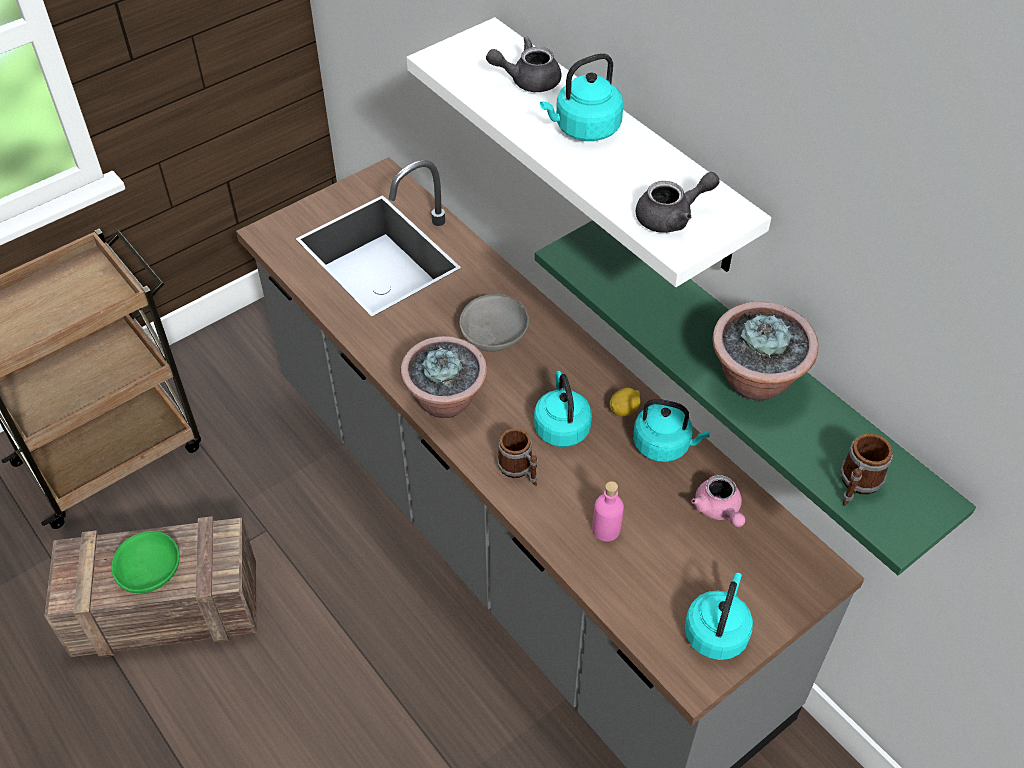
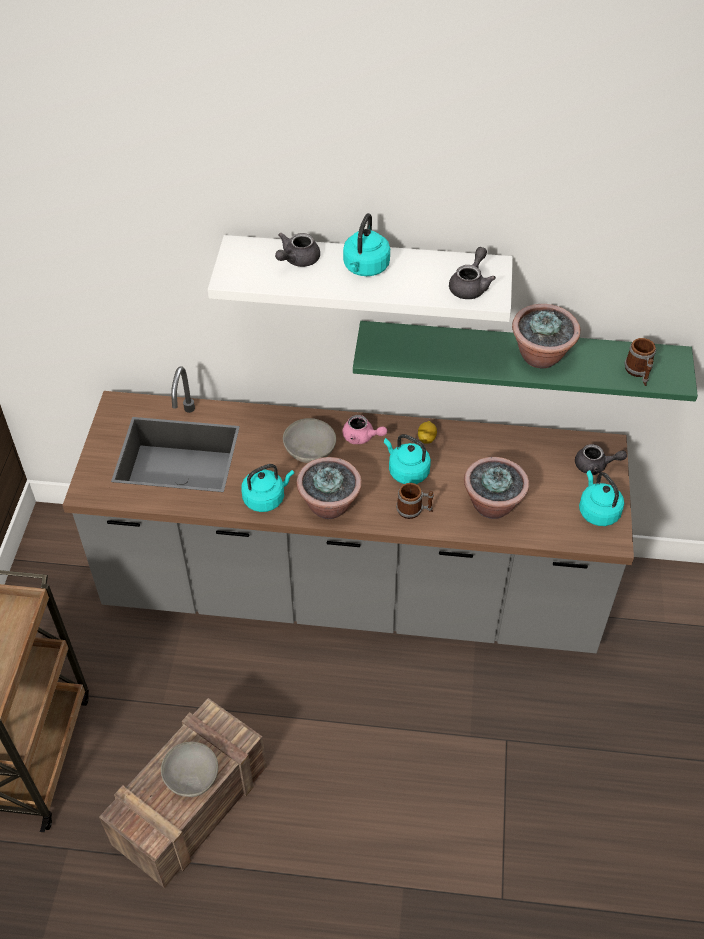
camera: 45 degrees left, 0 degrees up
green bowl [111,531,180,593] -> grey bowl [161,742,218,797]
pink bottle [592,481,624,542] -> potted plant [464,457,529,519]
turquoise kettle [633,399,710,462] -> turquoise kettle moved to [241,464,294,512]
pink teapot [691,475,746,527] -> pink teapot moved to [342,415,387,444]
none -> grey teapot [575,444,627,475]

